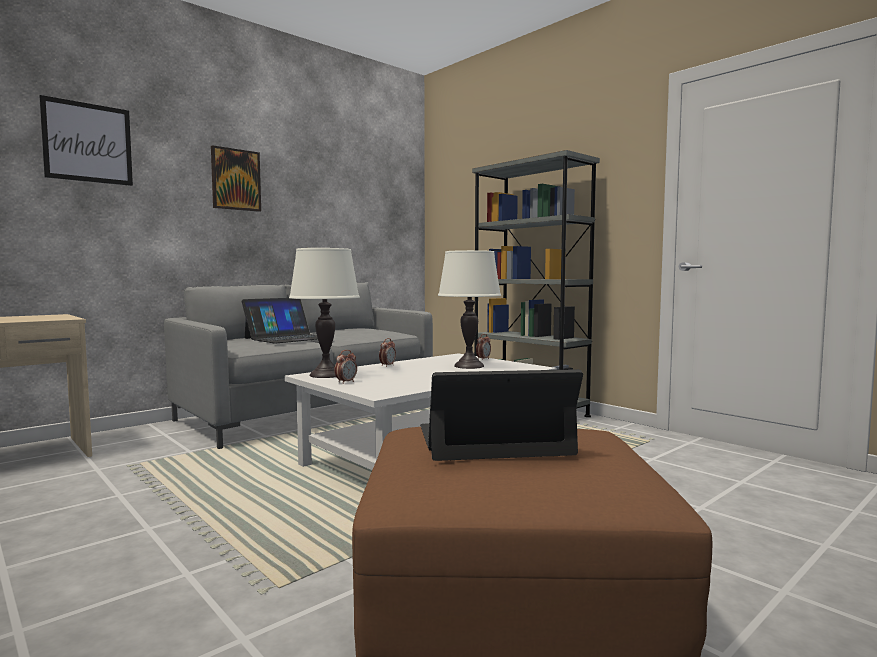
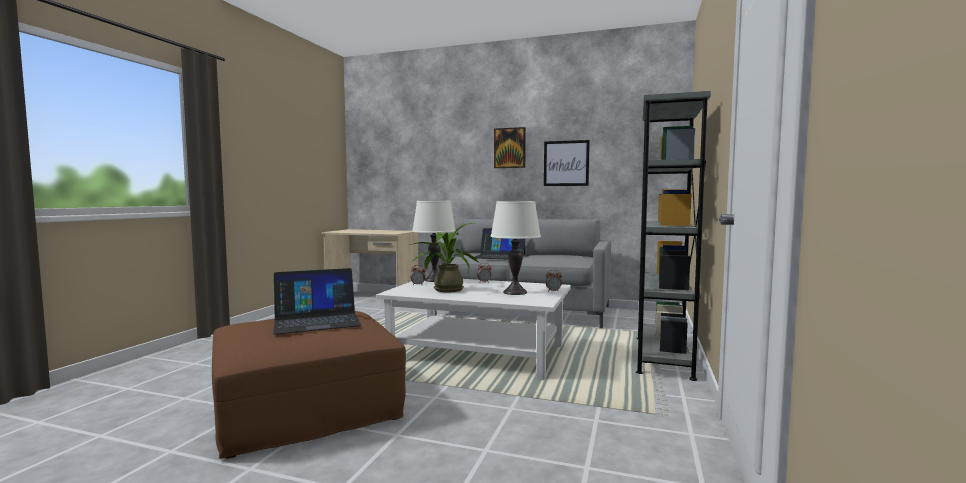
camera: 60 degrees right, 0 degrees up
picture [39,95,133,186] -> picture moved to [544,140,590,186]
laptop [420,369,583,461] -> laptop turned 105 degrees clockwise [273,268,361,334]
none -> potted plant [410,223,480,292]

